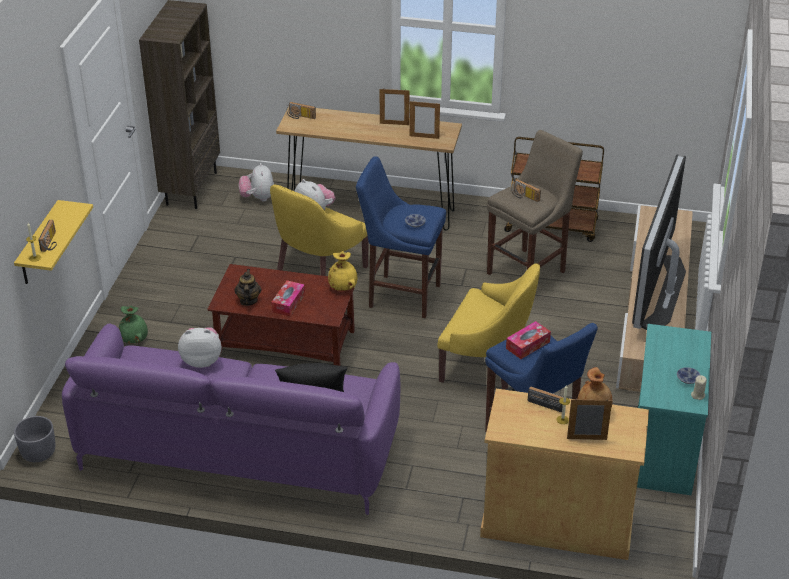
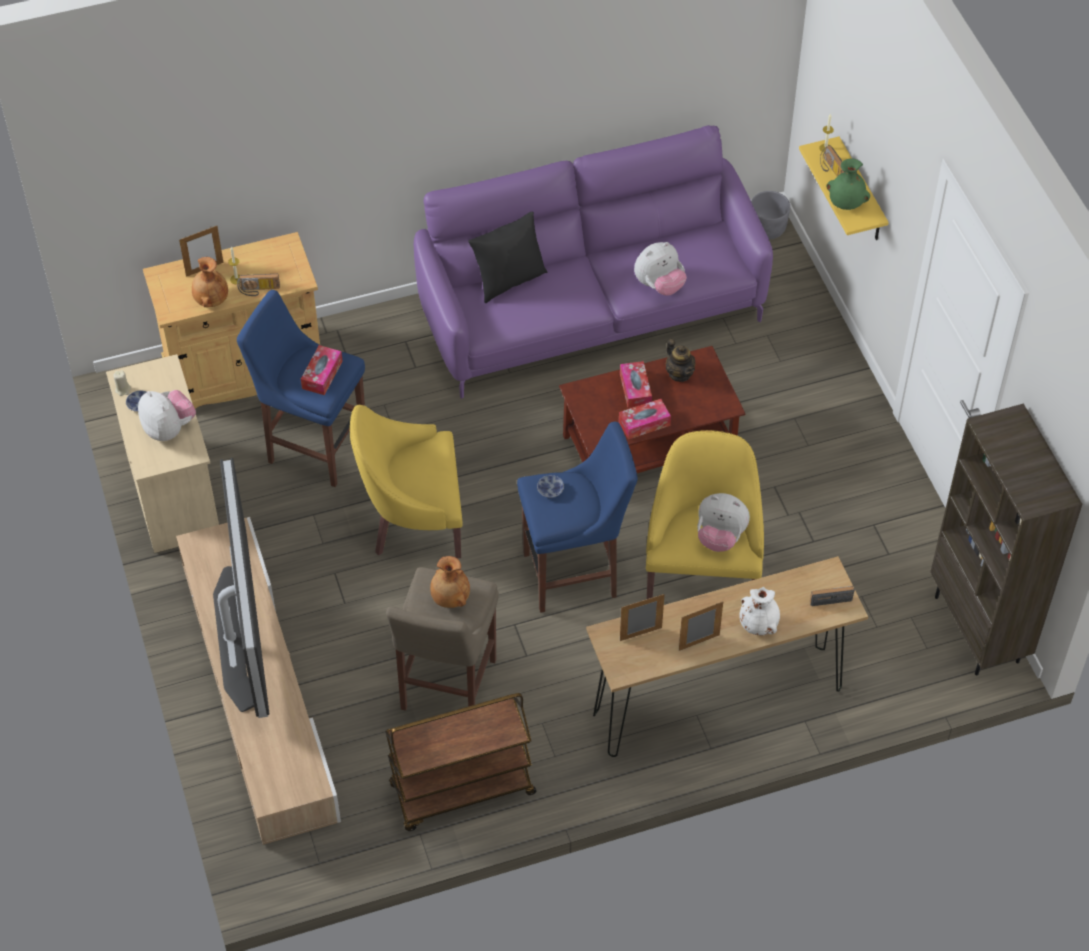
camera: 150 degrees right, 15 degrees up
green vase [119,305,148,344] -> green vase moved to [826,158,870,210]
plush toy [239,163,274,202] -> plush toy moved to [138,390,196,441]
yellow vase [328,251,357,291] -> none
radio [511,179,541,202] -> brown vase [430,556,470,608]
turquoise dresser [637,324,711,495] -> beige dresser [106,354,219,553]
none -> tissue box [619,399,671,440]
none -> white vase [739,587,780,635]

